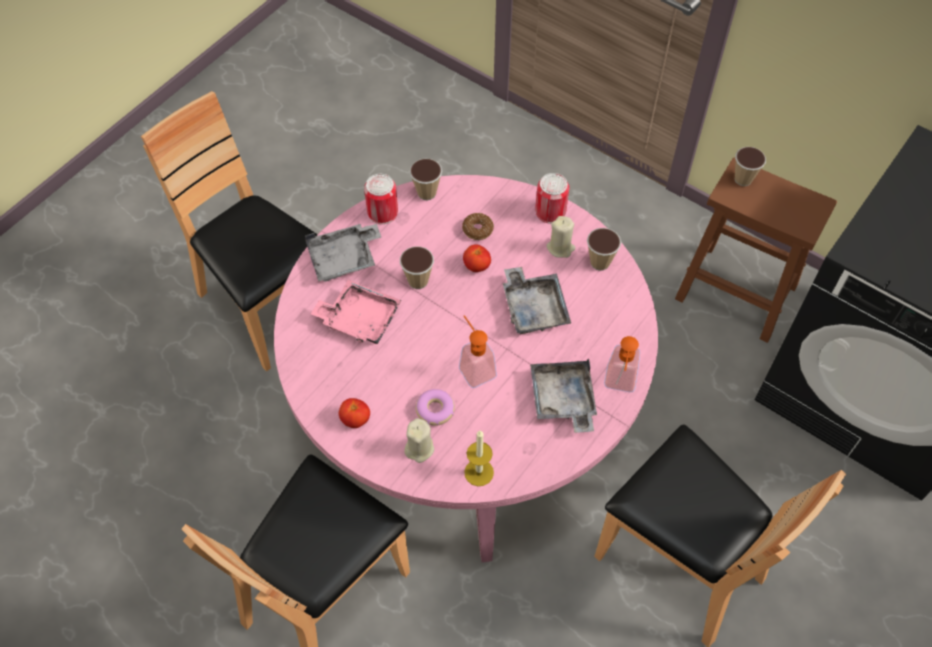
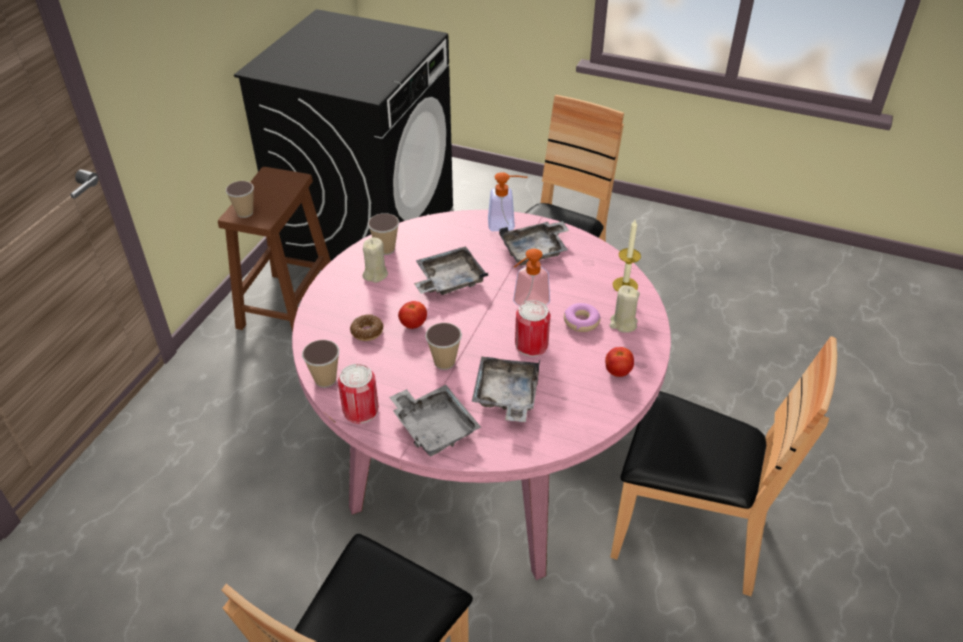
camera: 105 degrees left, 15 degrees down
pink tray [311,280,402,344] -> grey tray [472,356,540,422]
can [535,173,569,224] -> can moved to [515,300,551,357]

